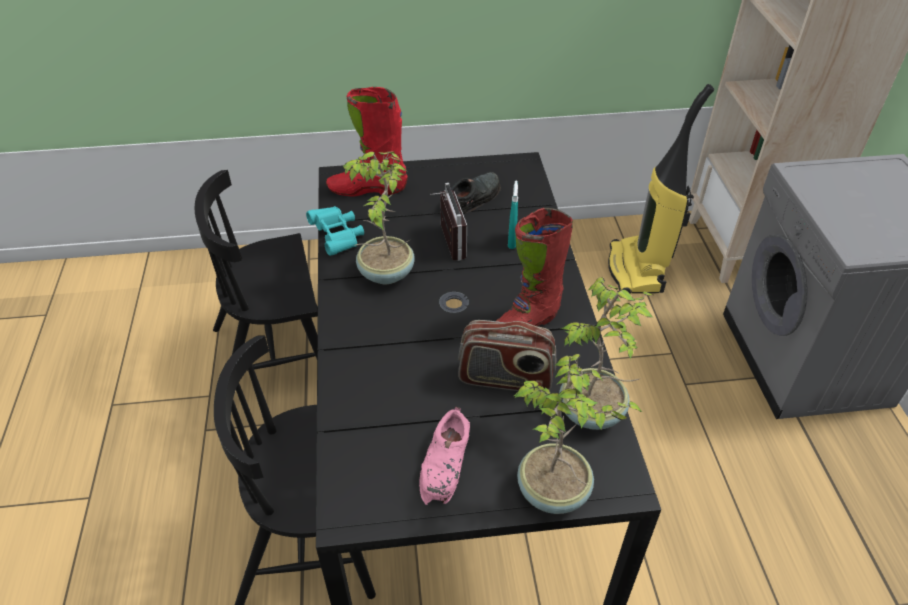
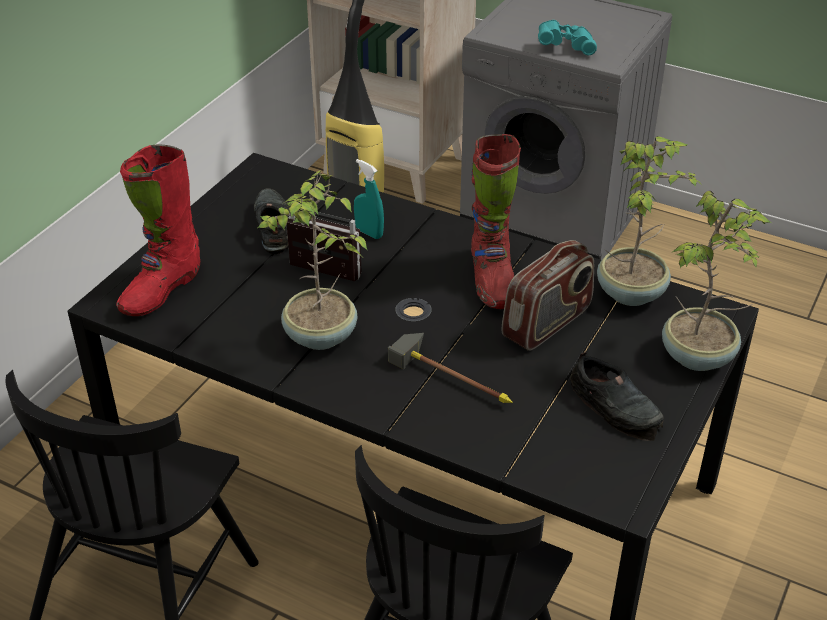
camera: 55 degrees left, 5 degrees down
turquoise binoculars [306,206,364,256] -> turquoise binoculars moved to [538,20,597,55]
pink shoe [419,406,470,505] -> black shoe [570,352,664,441]
none -> hammer [388,333,513,403]

